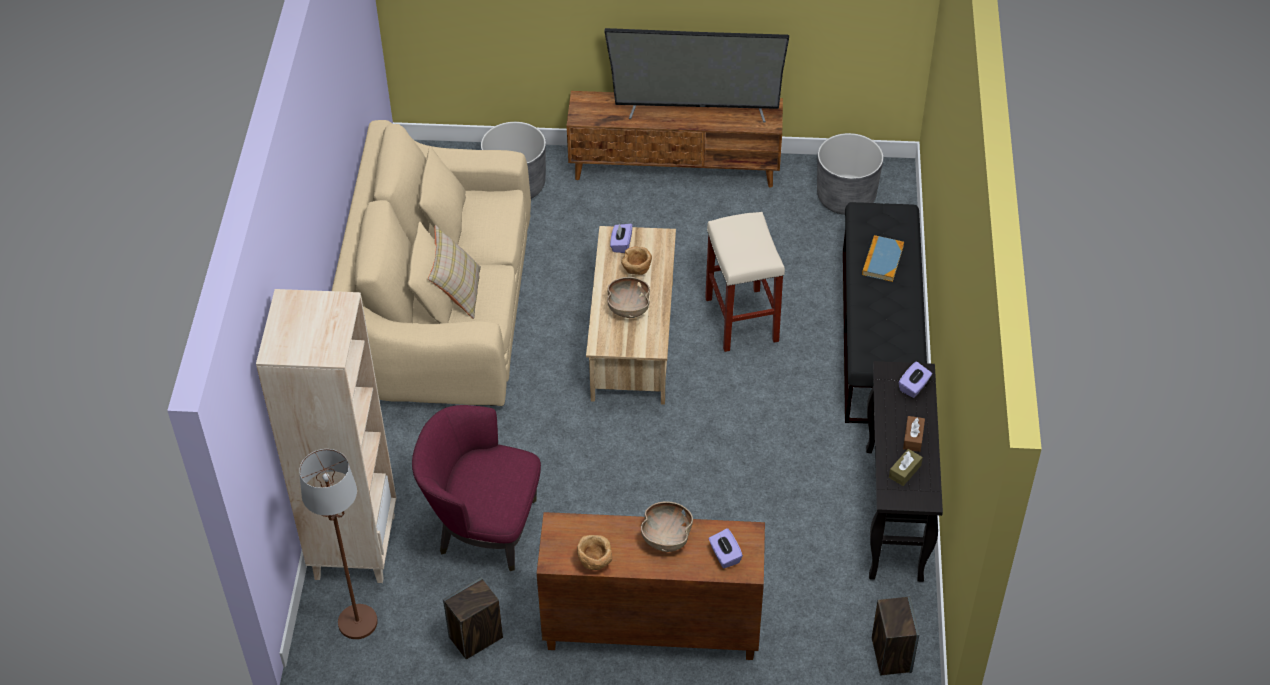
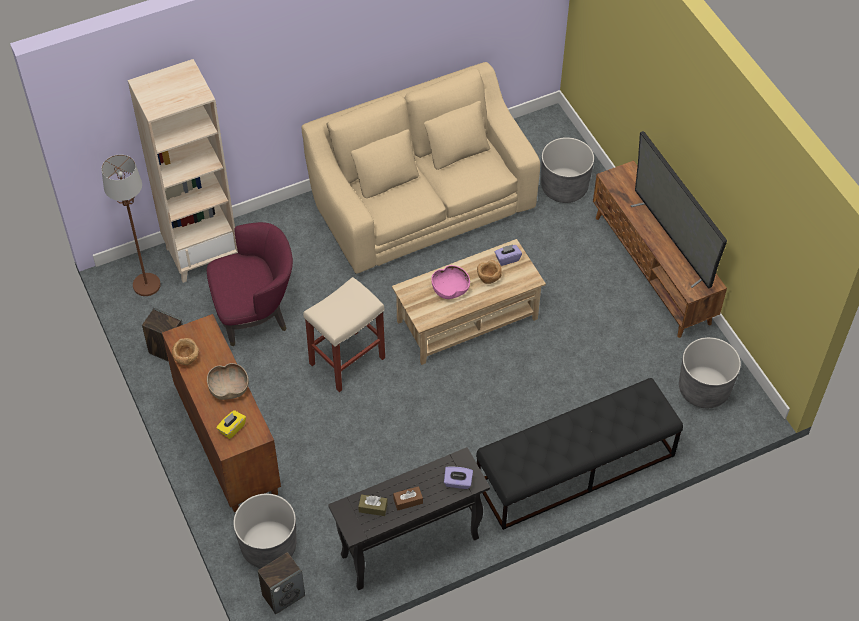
camera: 60 degrees right, 5 degrees up
purple armchair [412,405,541,571] -> purple armchair turned 90 degrees clockwise [207,222,293,346]
beige pillow [428,225,481,319] -> none
brown bowl [607,277,650,318] -> pink bowl [431,265,470,299]
beige stool [705,212,785,352] -> beige stool moved to [303,277,385,392]
purple tissue box [709,528,743,568] -> yellow tissue box [216,410,246,439]
book [862,235,904,282] -> none
none -> grey planter [233,494,297,568]

